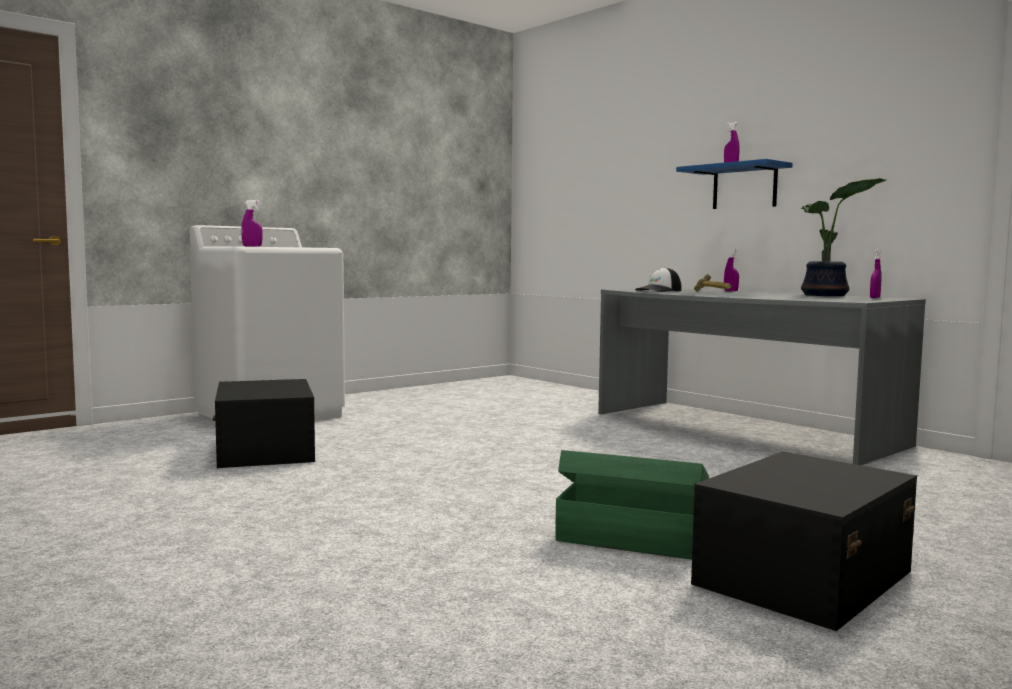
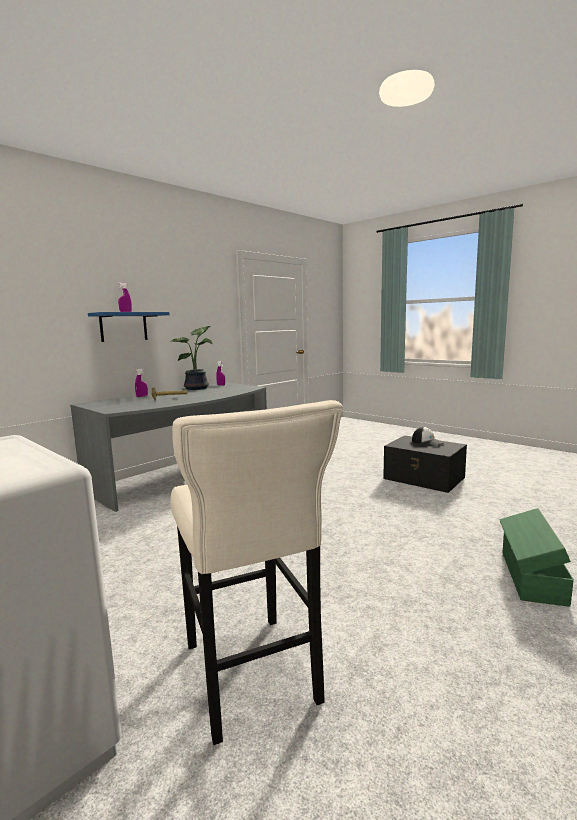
camera: 95 degrees left, 5 degrees up
black storage box [213,379,315,468] -> beige stool [170,400,343,745]
purple spray bottle [241,200,263,246] -> none
green storage box [555,450,709,559] -> green storage box moved to [499,508,574,607]
cap [635,267,682,292] -> cap moved to [412,427,445,446]

